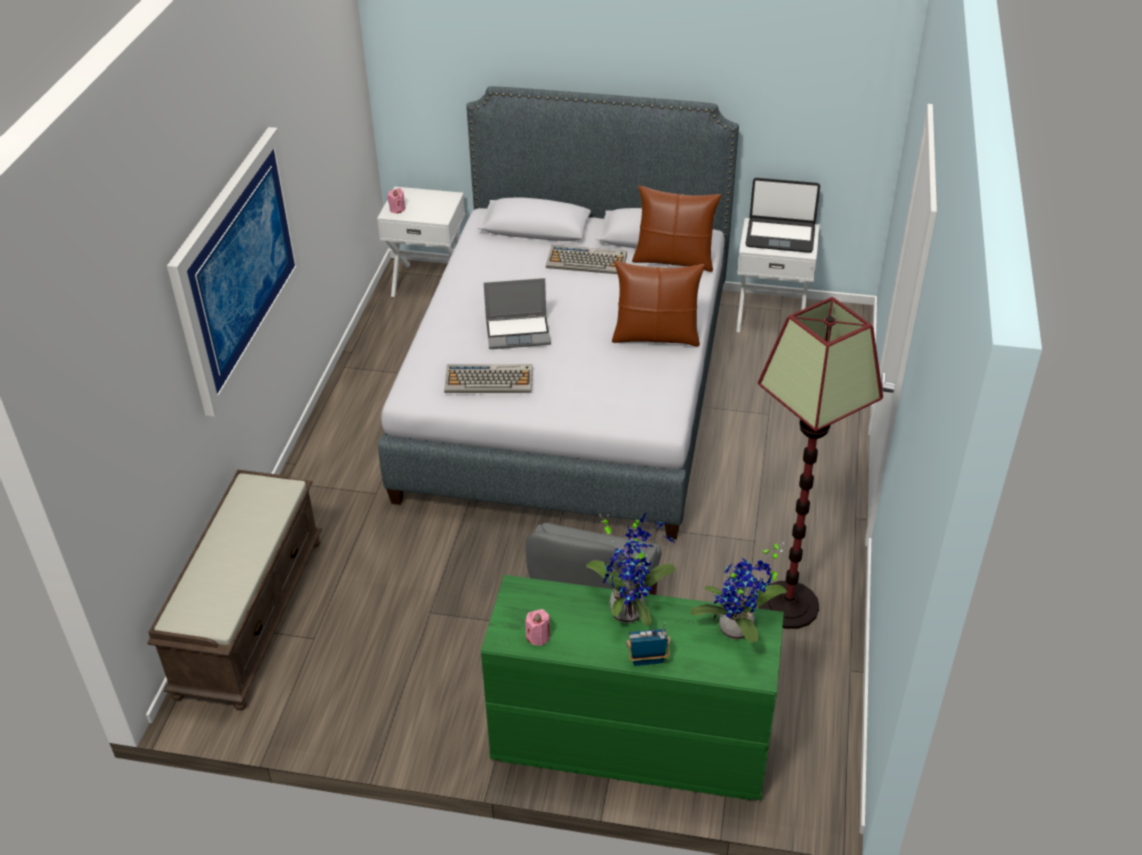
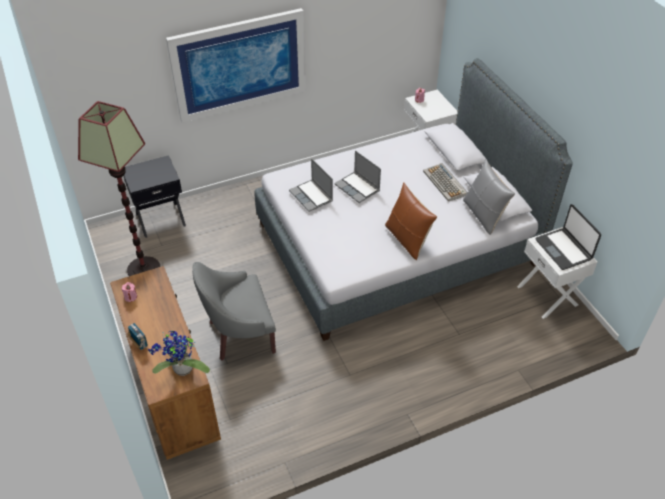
camera: 55 degrees right, 5 degrees up
brown bench [147,470,322,710] -> black nightstand [124,155,186,238]
keyboard [444,364,533,393] -> laptop [289,158,333,212]
green dresser [481,575,784,800] -> brown dresser [110,266,221,460]
potted plant [586,513,676,625] -> none
brown pillow [632,186,721,272] -> grey pillow [463,159,515,235]
floor lamp [758,297,883,629] -> floor lamp moved to [78,101,160,276]

